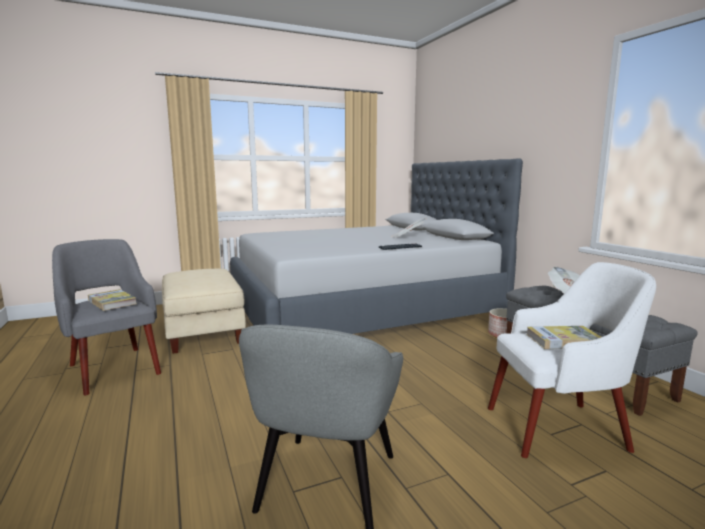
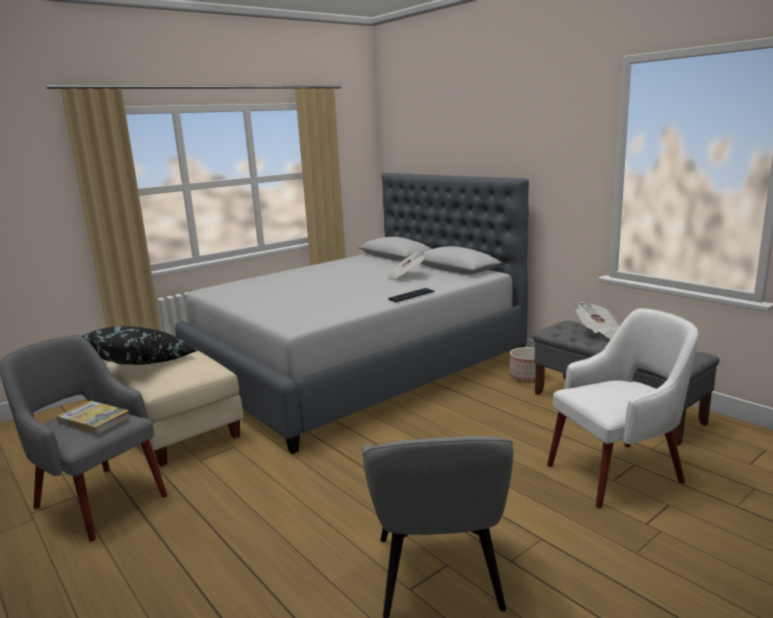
camera: 15 degrees left, 5 degrees up
book [526,326,601,349] -> none
none -> black pillow [82,326,198,365]

